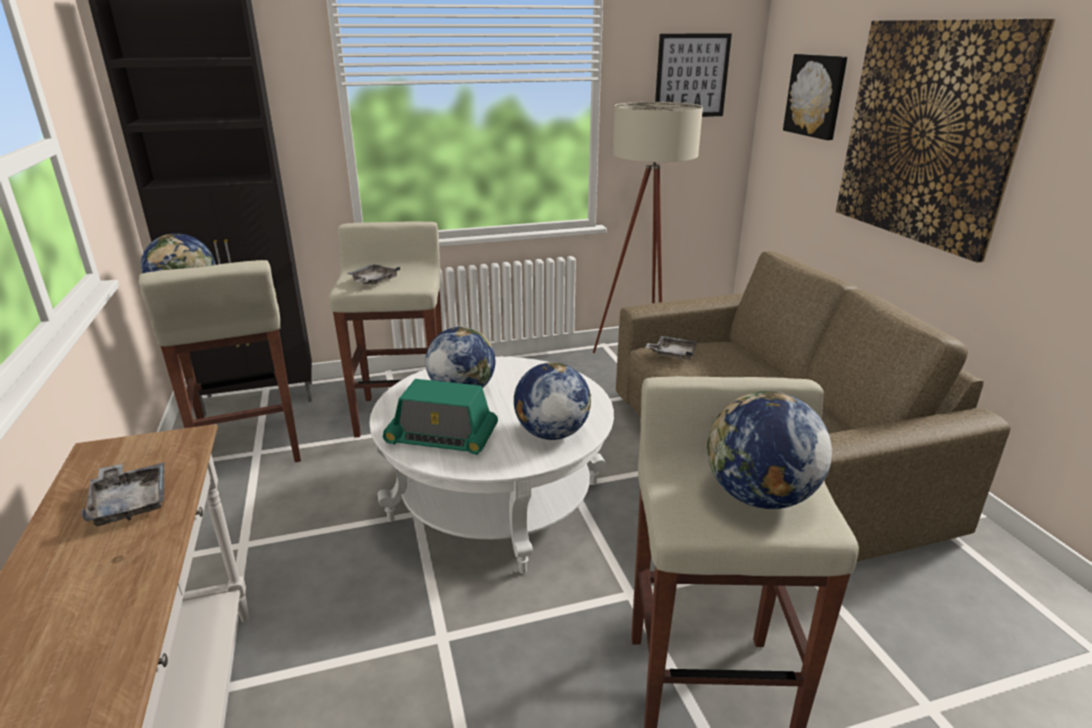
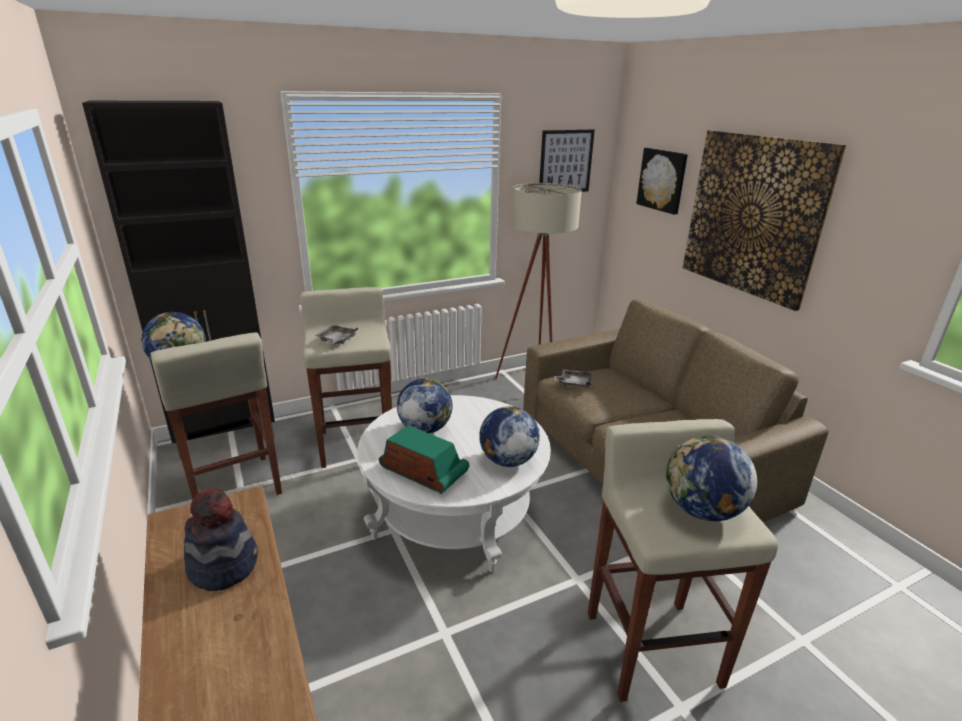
camera: 10 degrees left, 0 degrees up
grey tray [81,462,164,526] -> hat [184,488,258,591]
radio [383,379,498,455] -> radio turned 150 degrees counterclockwise [379,425,470,494]

